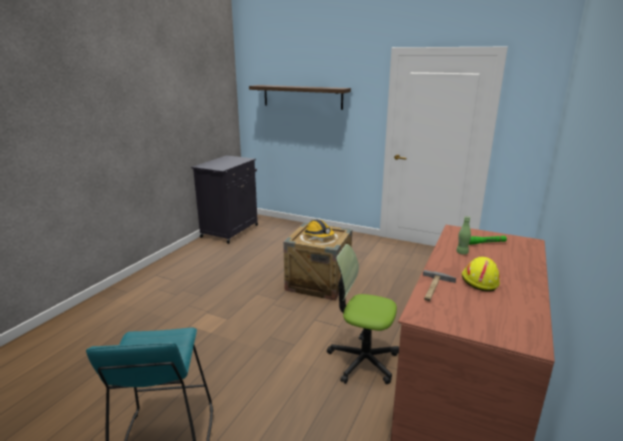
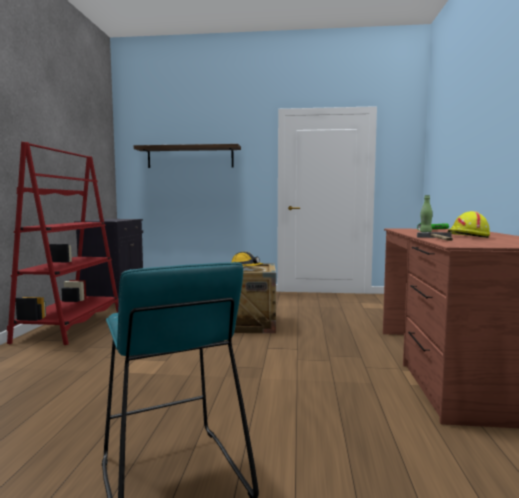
camera: 20 degrees left, 15 degrees down
office chair [327,244,399,384] -> none
none -> red bookcase [7,142,119,345]

